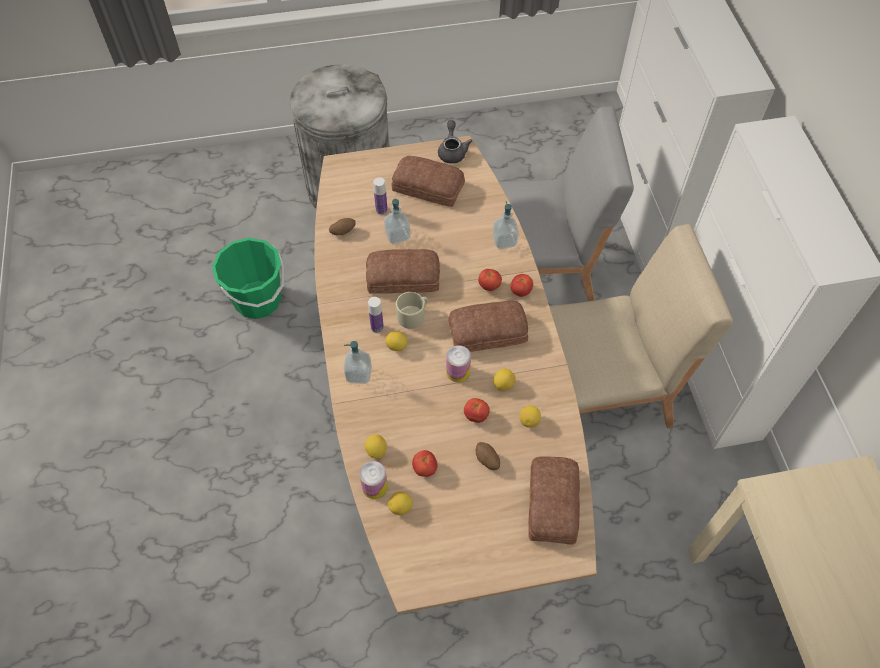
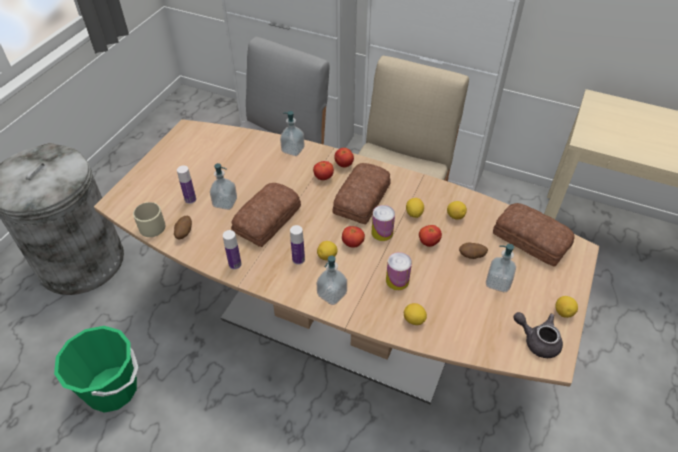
camera: 55 degrees left, 10 degrees down
can [359,461,388,499] -> can moved to [386,252,412,290]
lemon [388,492,413,515] -> lemon moved to [555,296,578,318]
bread [391,156,465,207] -> none
beige mug [396,292,428,329] -> beige mug moved to [133,202,165,237]
tomato [412,450,438,477] -> tomato moved to [342,226,365,248]
grey teapot [438,120,472,164] -> grey teapot moved to [513,312,563,358]
none -> bottle [223,230,241,270]
none -> soap dispenser [486,244,516,292]

